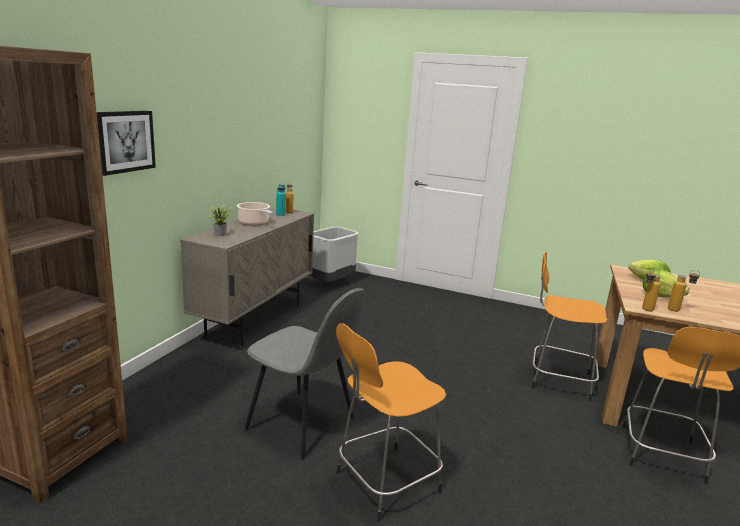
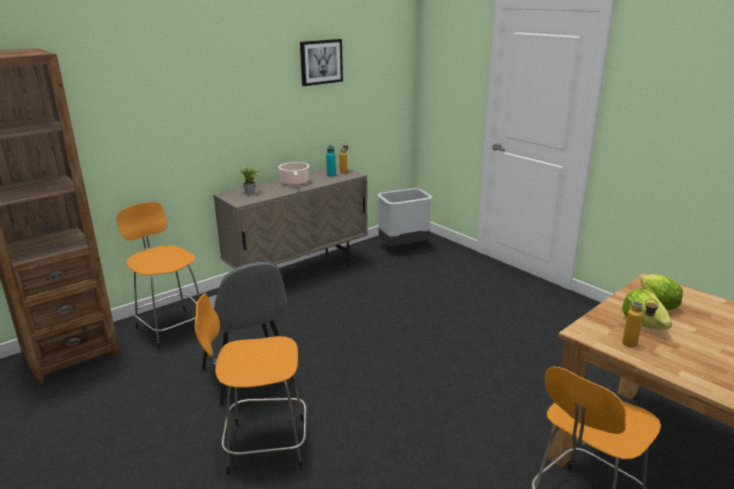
camera: 30 degrees right, 5 degrees up
picture [96,111,156,176] -> picture moved to [300,39,343,86]
orange stool [531,252,607,402] -> orange stool moved to [116,202,200,350]
bottle [642,269,661,311] -> none

